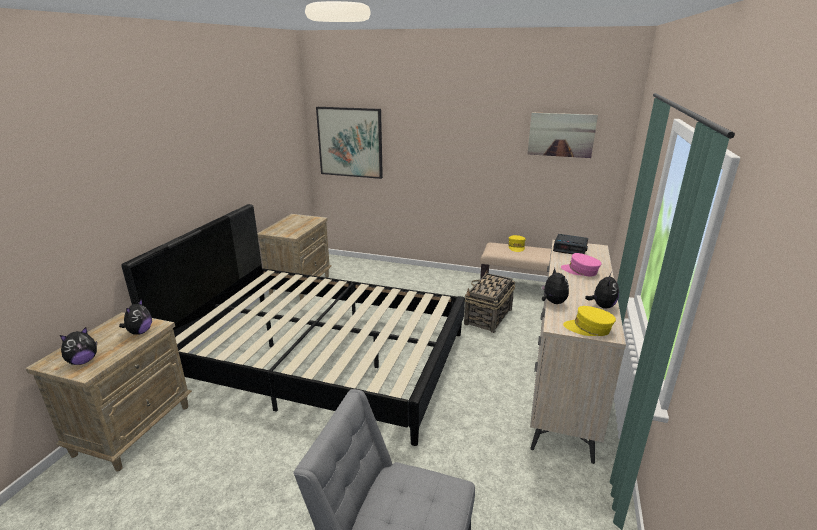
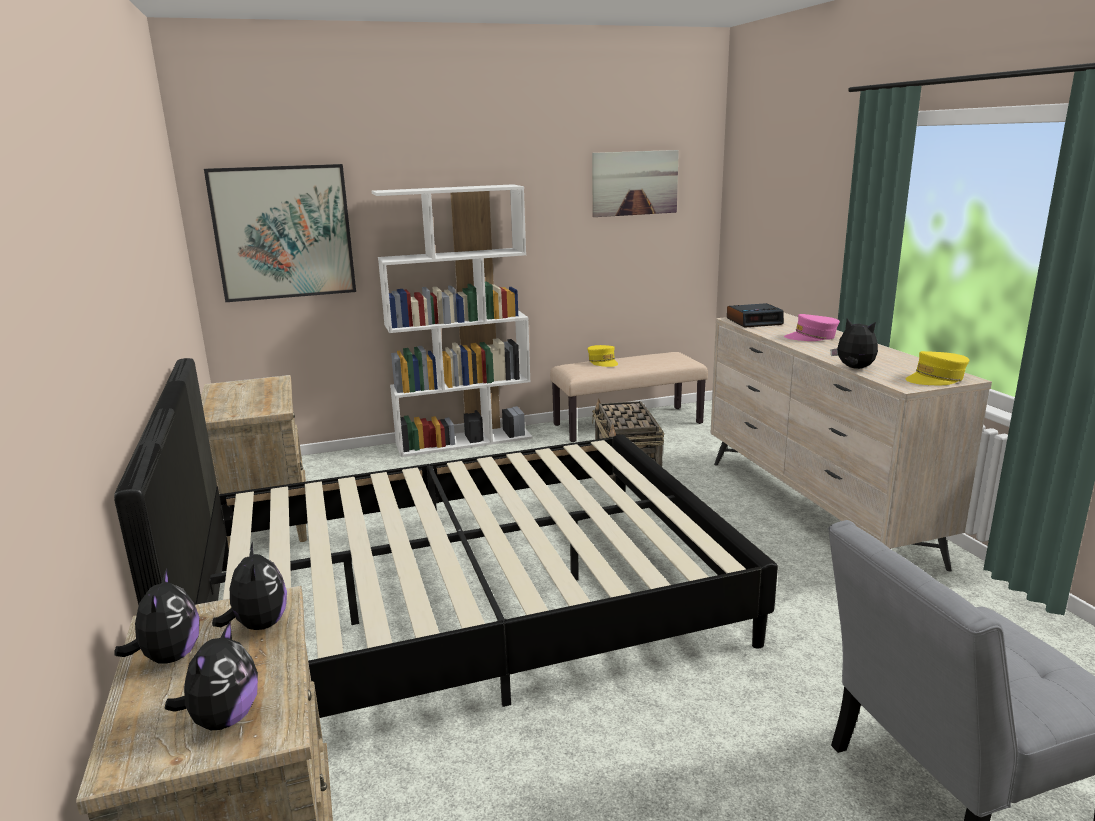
camera: 35 degrees left, 5 degrees down
plush toy [585,272,619,309] -> plush toy moved to [114,569,199,663]
none -> white bookcase [372,184,533,457]

